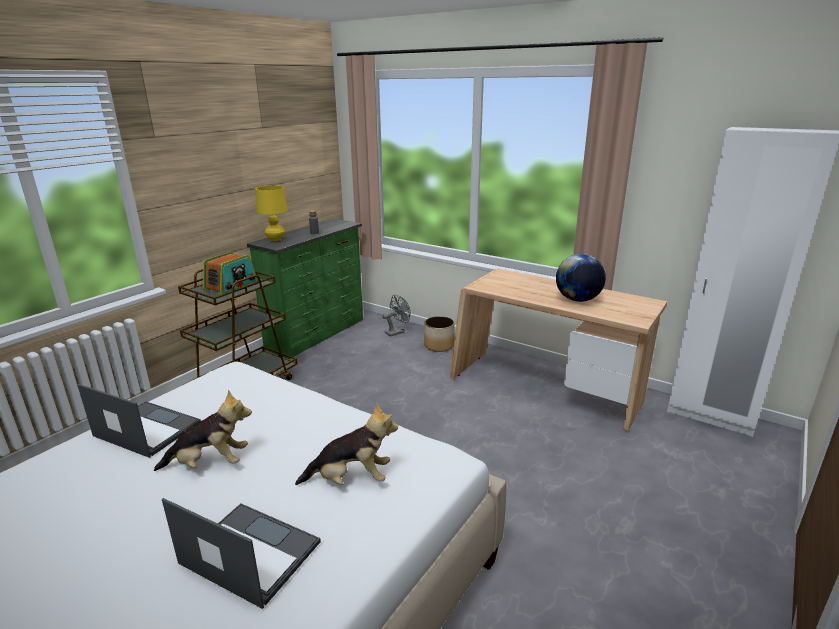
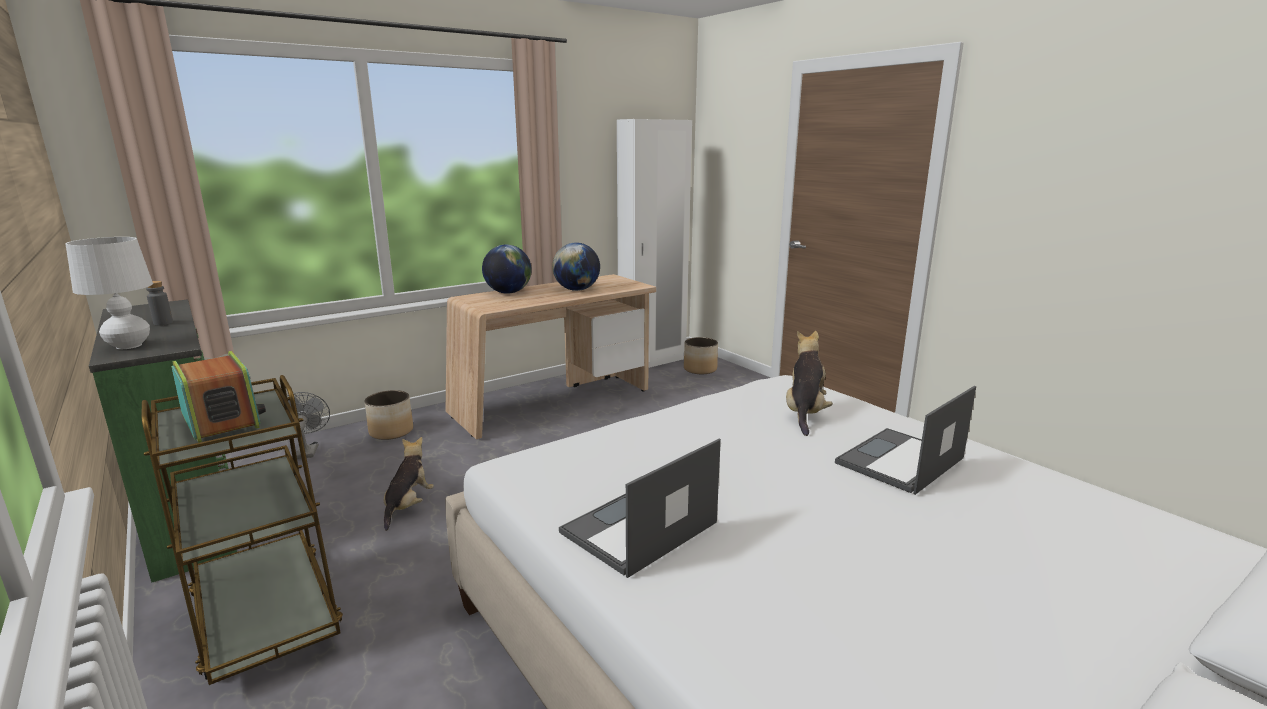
camera: 70 degrees left, 5 degrees down
plush toy [154,390,252,471] -> plush toy moved to [384,437,434,531]
yellow table lamp [255,185,288,241] -> white table lamp [65,237,153,349]
none -> globe [482,245,532,294]
none -> planter [684,337,718,374]

